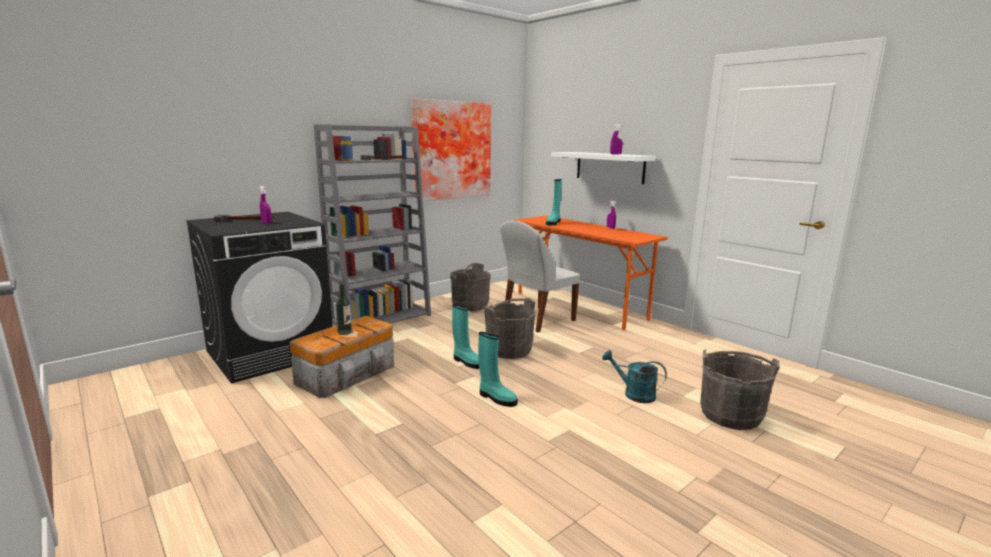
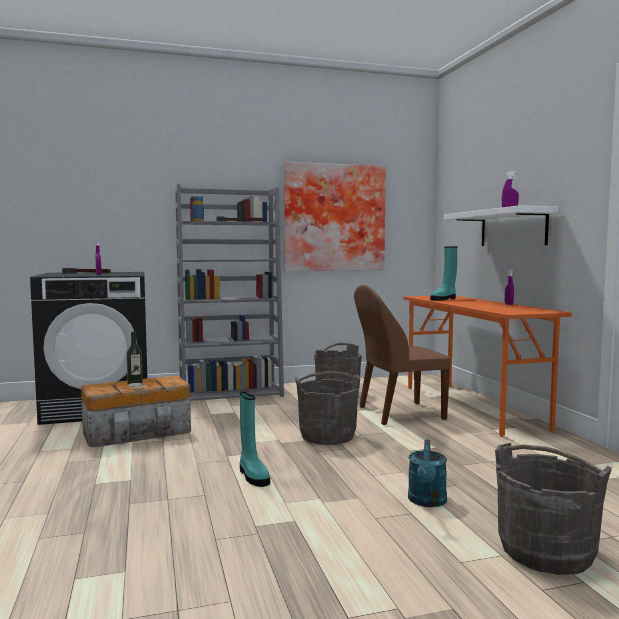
camera: 25 degrees right, 10 degrees down
turquoise boot [452,304,479,369] -> none
white chair [500,221,580,333] -> brown chair [354,285,451,425]
turquoise watering can [602,350,667,403] -> turquoise watering can turned 135 degrees counterclockwise [408,439,447,507]

